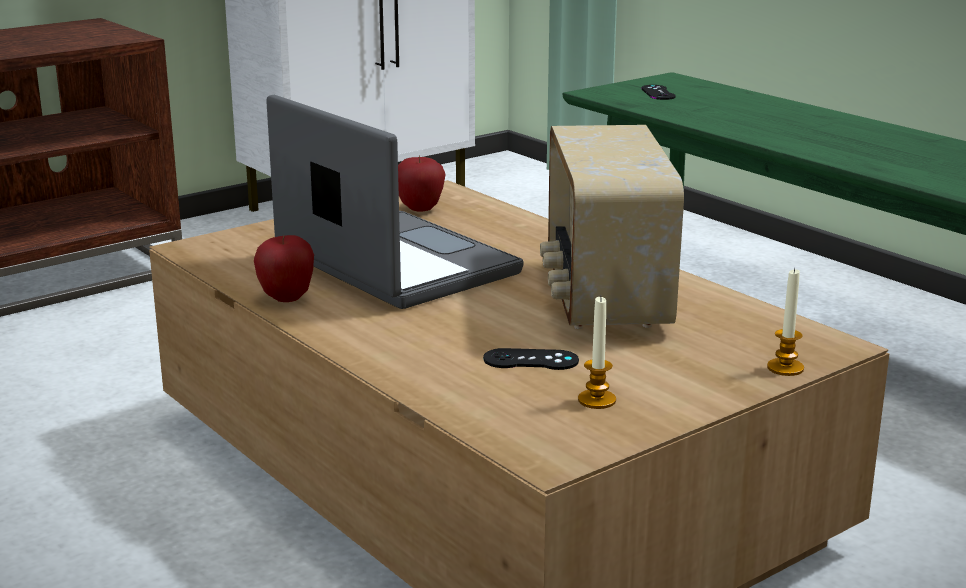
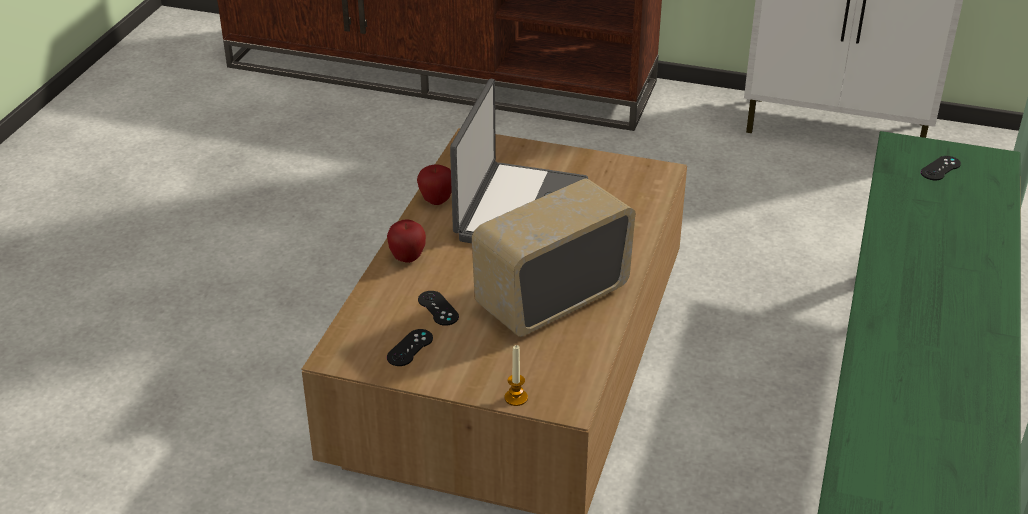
camera: 55 degrees right, 15 degrees up
apple [398,156,446,212] -> apple moved to [387,219,426,263]
candle [578,297,616,409] -> black game controller [387,329,433,366]

